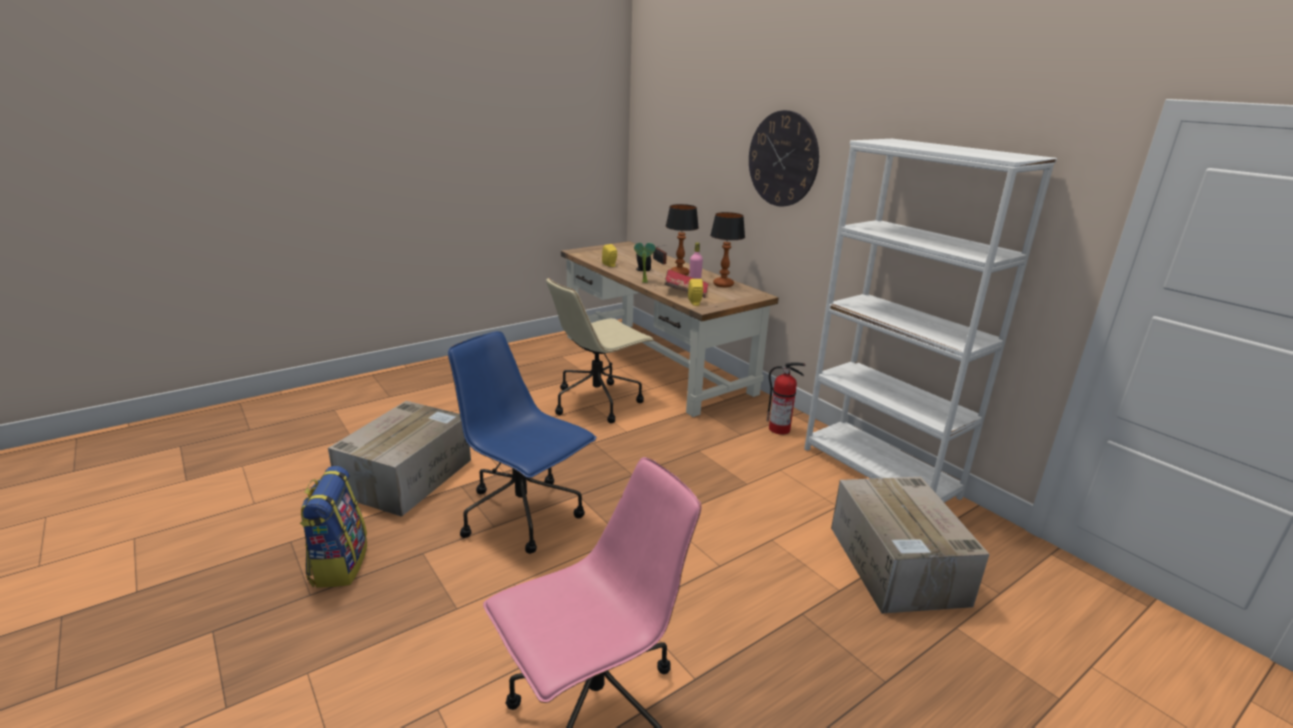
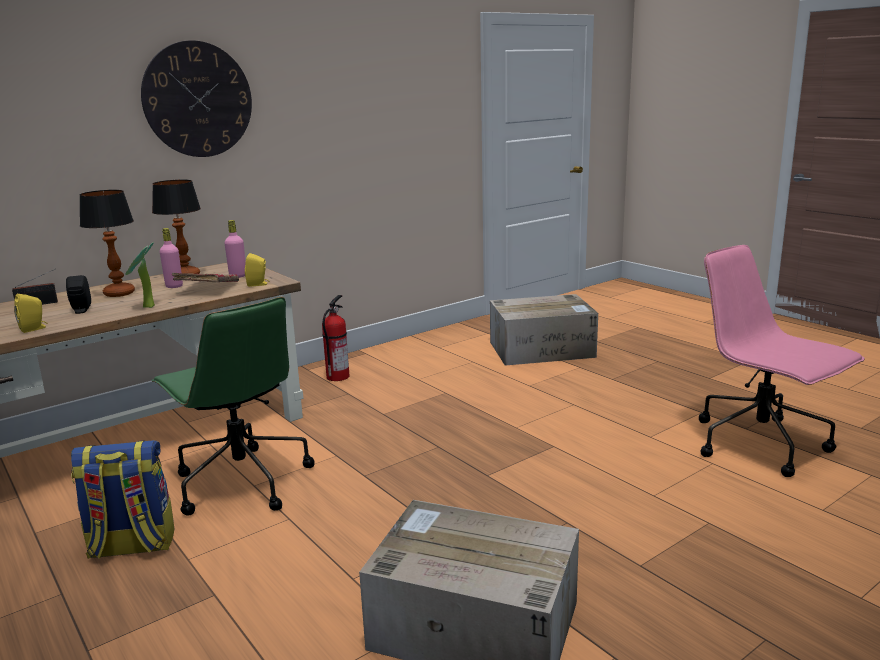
camera: 90 degrees left, 5 degrees down
backpack [300,466,367,588] -> backpack moved to [71,440,174,559]
blue office chair [448,331,597,554] -> none
beige office chair [546,277,654,423] -> green office chair [152,297,315,515]
white bookcase [804,139,1057,503] -> none
none -> pink bottle [225,220,246,278]

